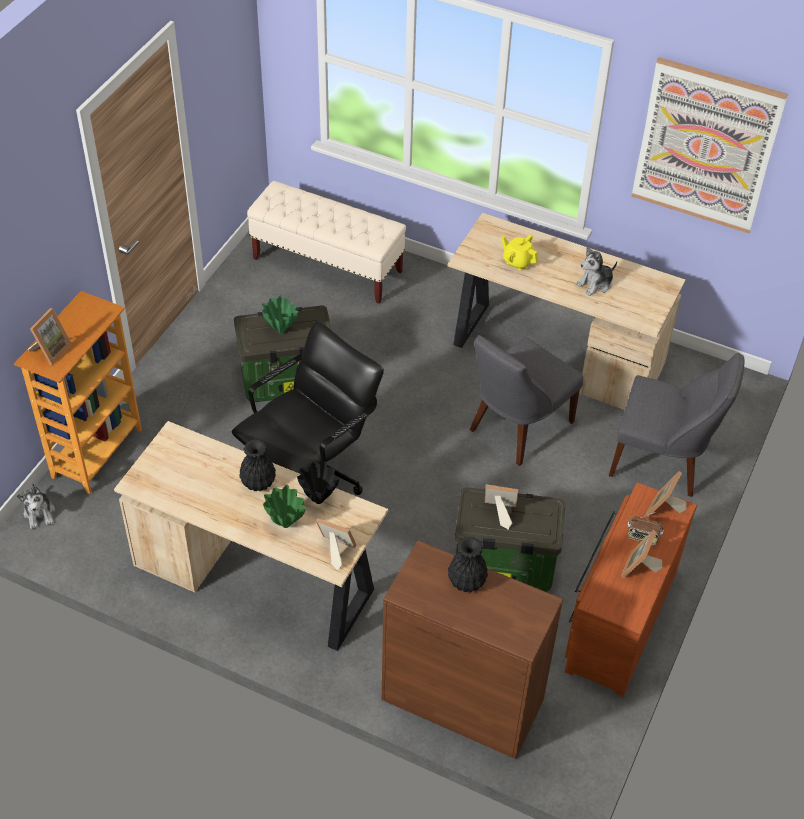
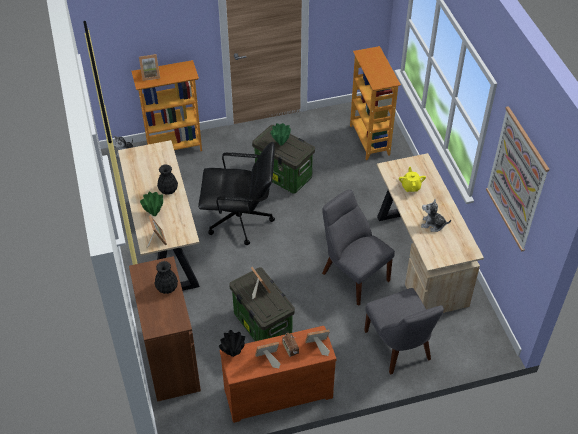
camera: 50 degrees right, 0 degrees up
beige bench [247,181,406,304] -> bookcase [350,46,401,160]
black vase [297,461,340,504] -> black vase moved to [219,330,245,357]
grey chair [470,335,584,466] -> grey chair turned 45 degrees clockwise [322,189,395,306]

